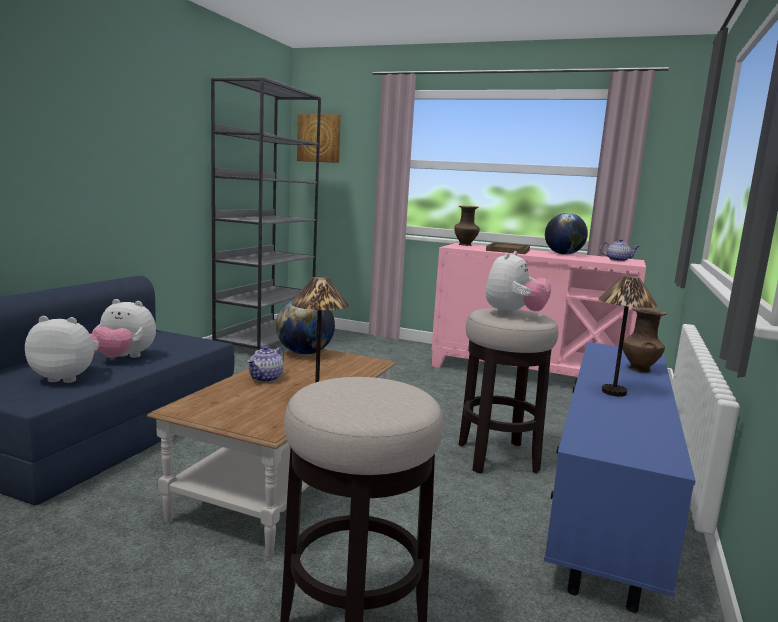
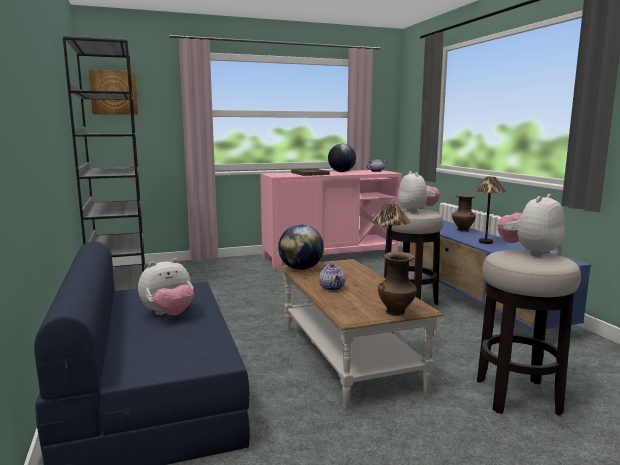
camera: 40 degrees left, 0 degrees up
plush toy [25,316,99,383] -> plush toy moved to [498,194,565,257]
brown vase [454,206,480,246] -> brown vase moved to [378,252,417,316]

